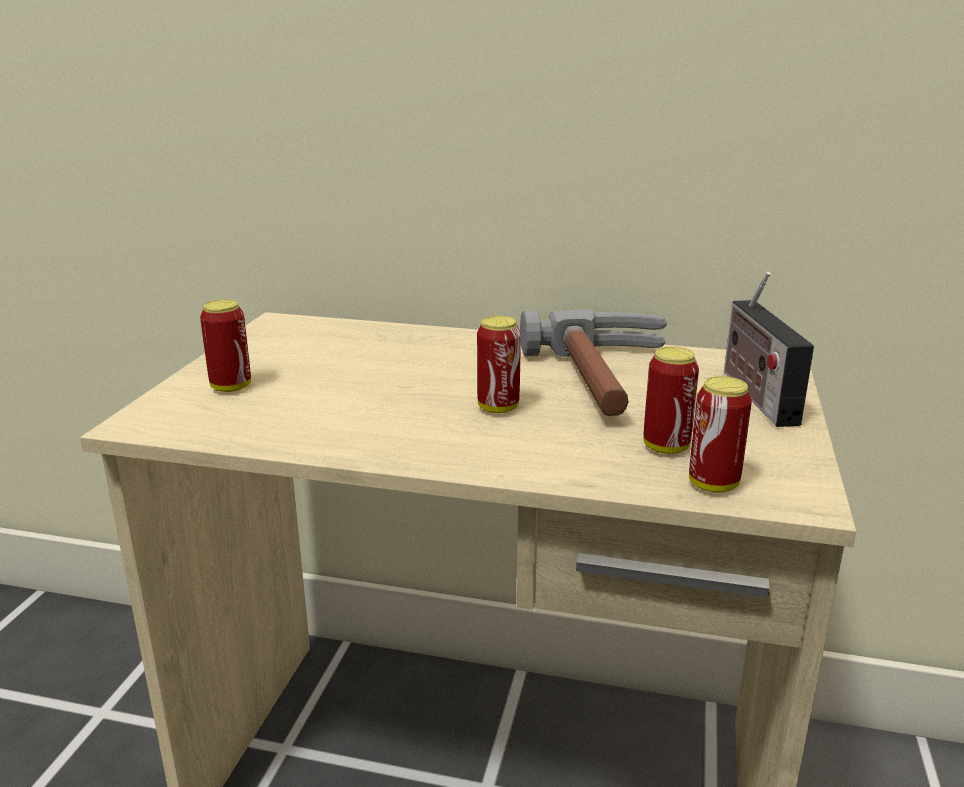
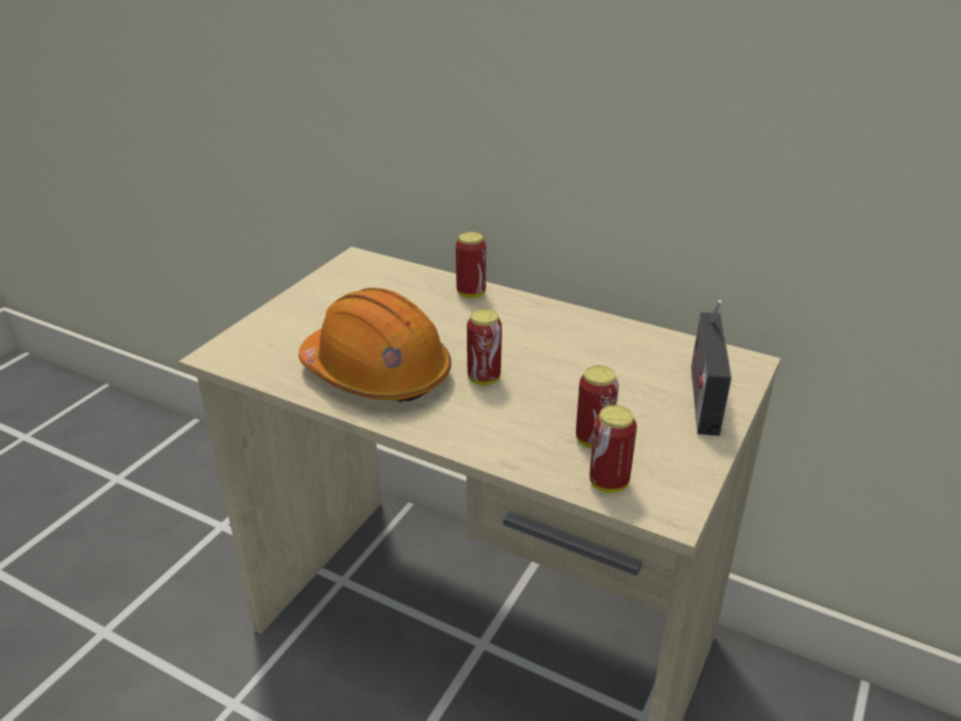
camera: 15 degrees right, 10 degrees up
can [200,299,251,392] -> can moved to [456,232,486,298]
hammer [520,309,667,416] -> none
none -> orange hard hat [299,288,451,402]

